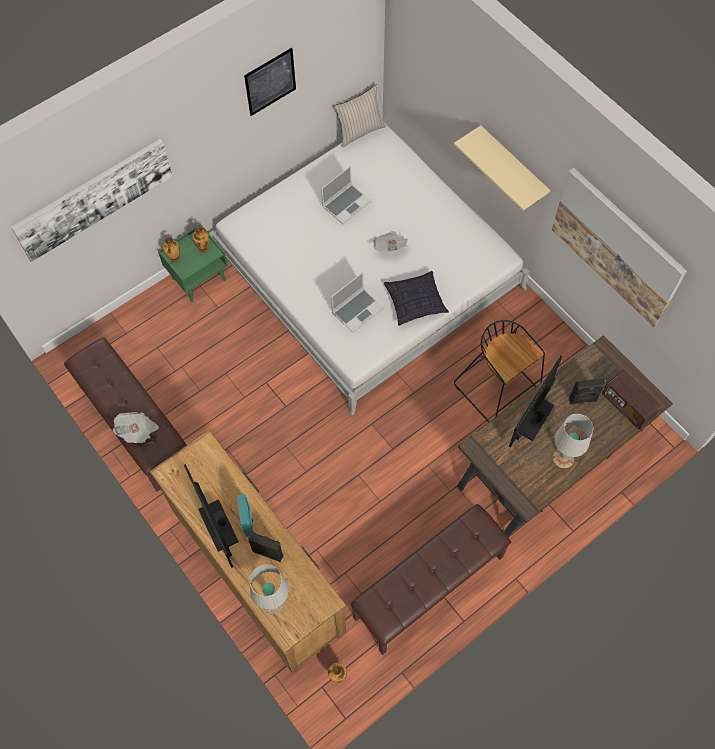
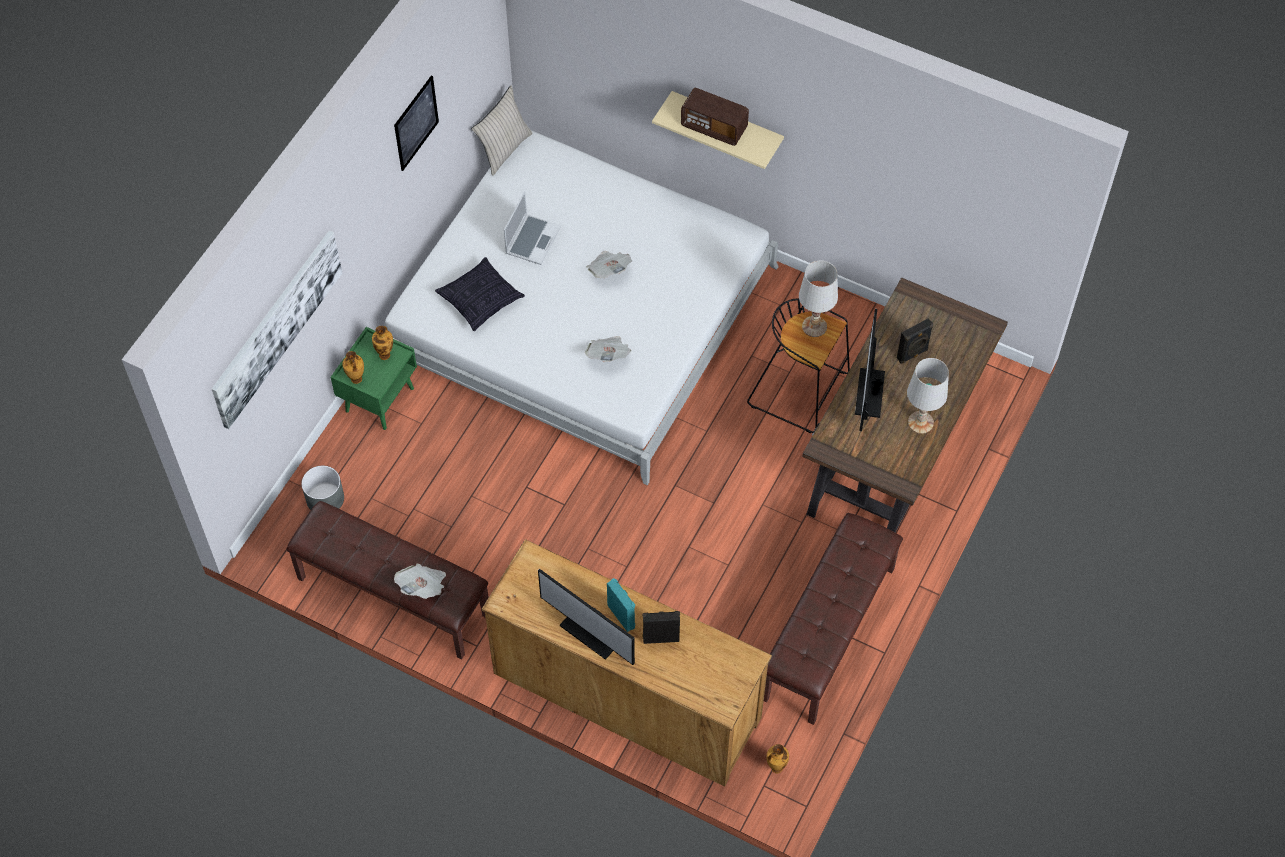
camera: 25 degrees left, 5 degrees down
white table lamp [250,564,289,614] -> white table lamp moved to [799,260,838,337]
laptop [331,272,384,333] -> newspaper [585,336,632,362]
pillow [384,271,449,326] -> pillow moved to [435,257,525,331]
picture [552,168,687,327] -> none
radio [602,370,661,429] -> radio moved to [681,88,749,146]
none -> grey planter [301,466,344,510]

